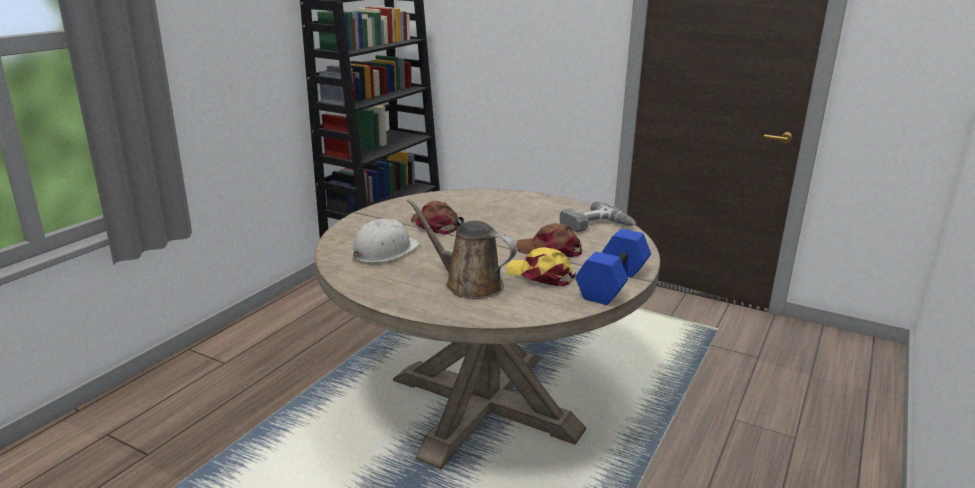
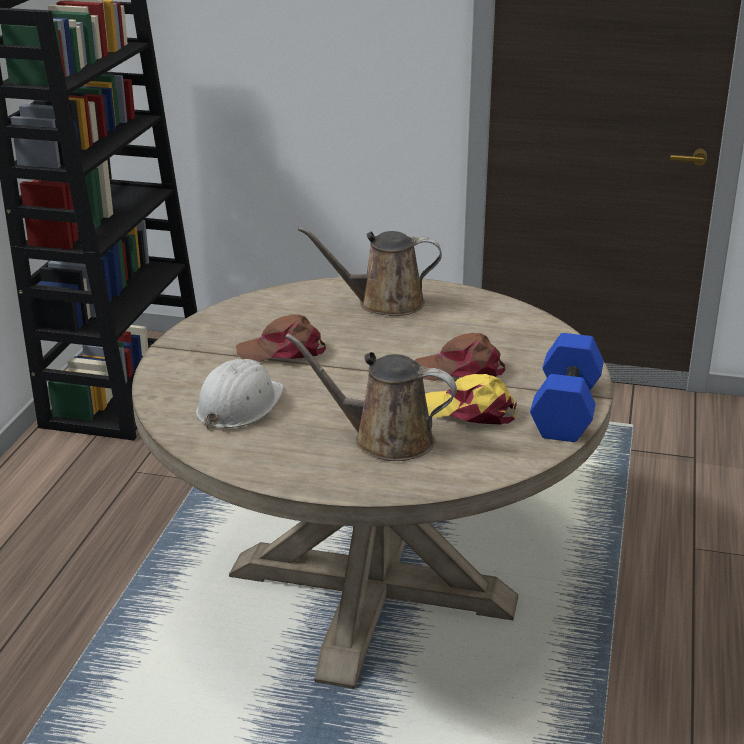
camera: 15 degrees left, 5 degrees up
brown cap [411,200,458,235] -> brown cap turned 45 degrees counterclockwise [236,315,326,362]
power drill [559,202,636,232] -> none
none -> brown watering can [298,227,442,316]

